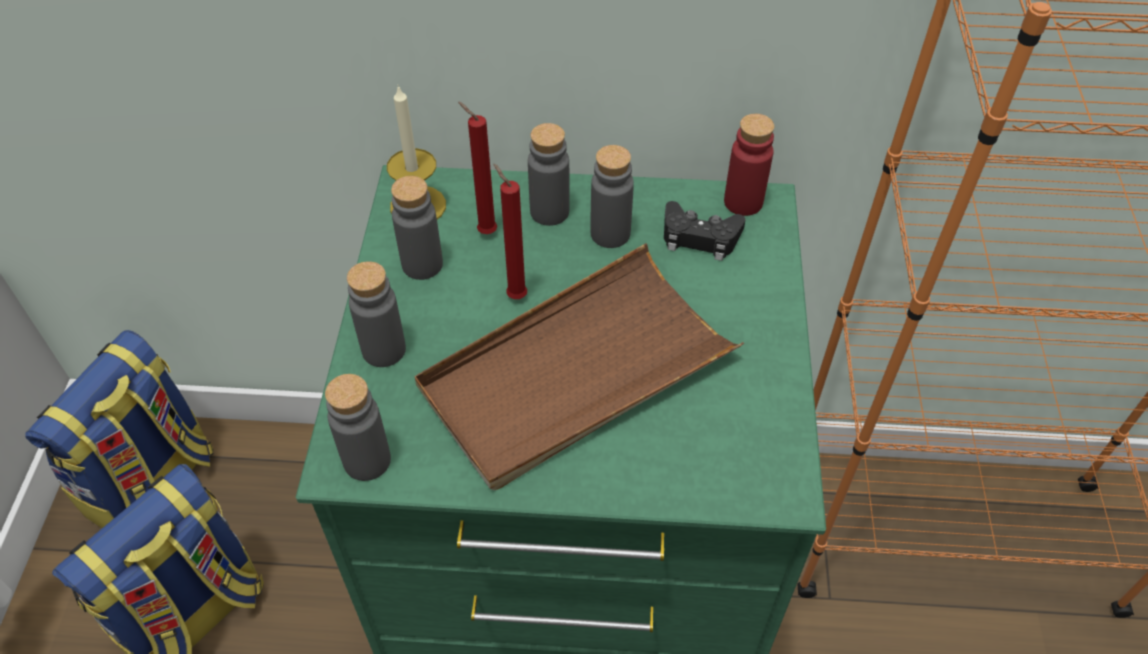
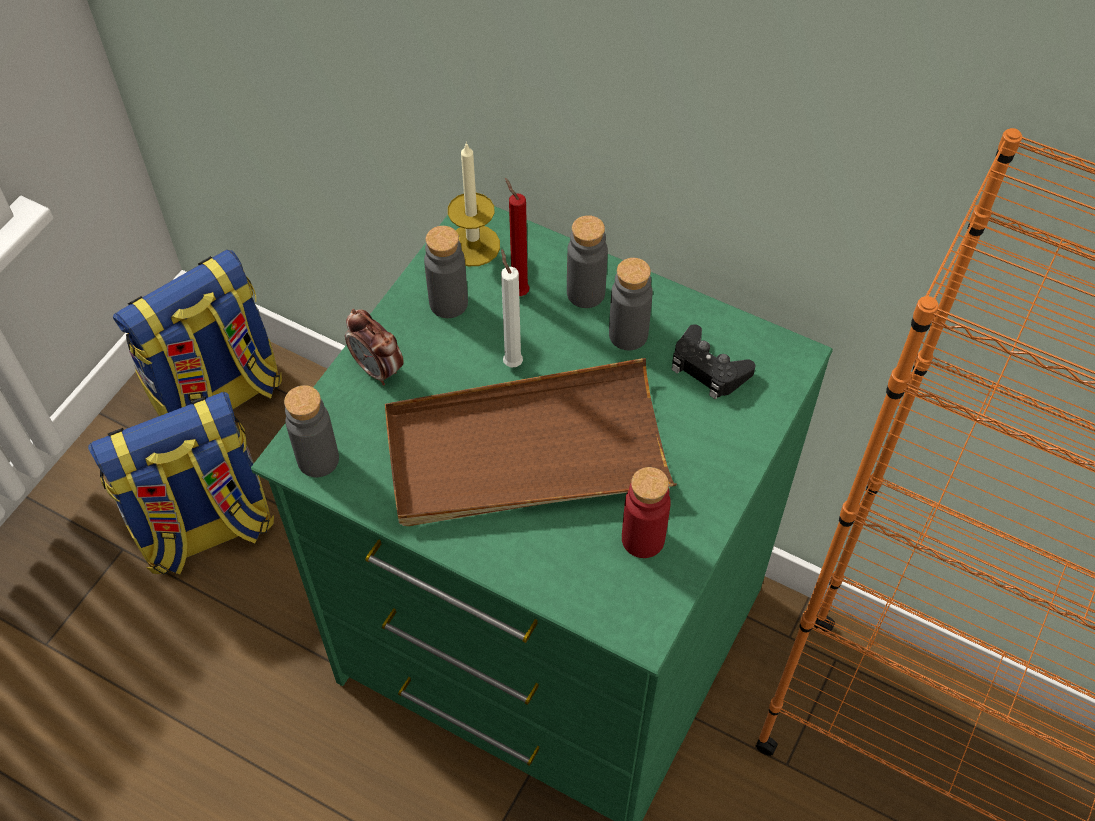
camera: 25 degrees right, 5 degrees up
grey bottle [347,261,406,367] -> alarm clock [345,309,404,385]
red candle [494,164,527,299] -> white candle [501,249,523,367]
red bottle [724,114,774,216] -> red bottle moved to [622,467,671,558]

